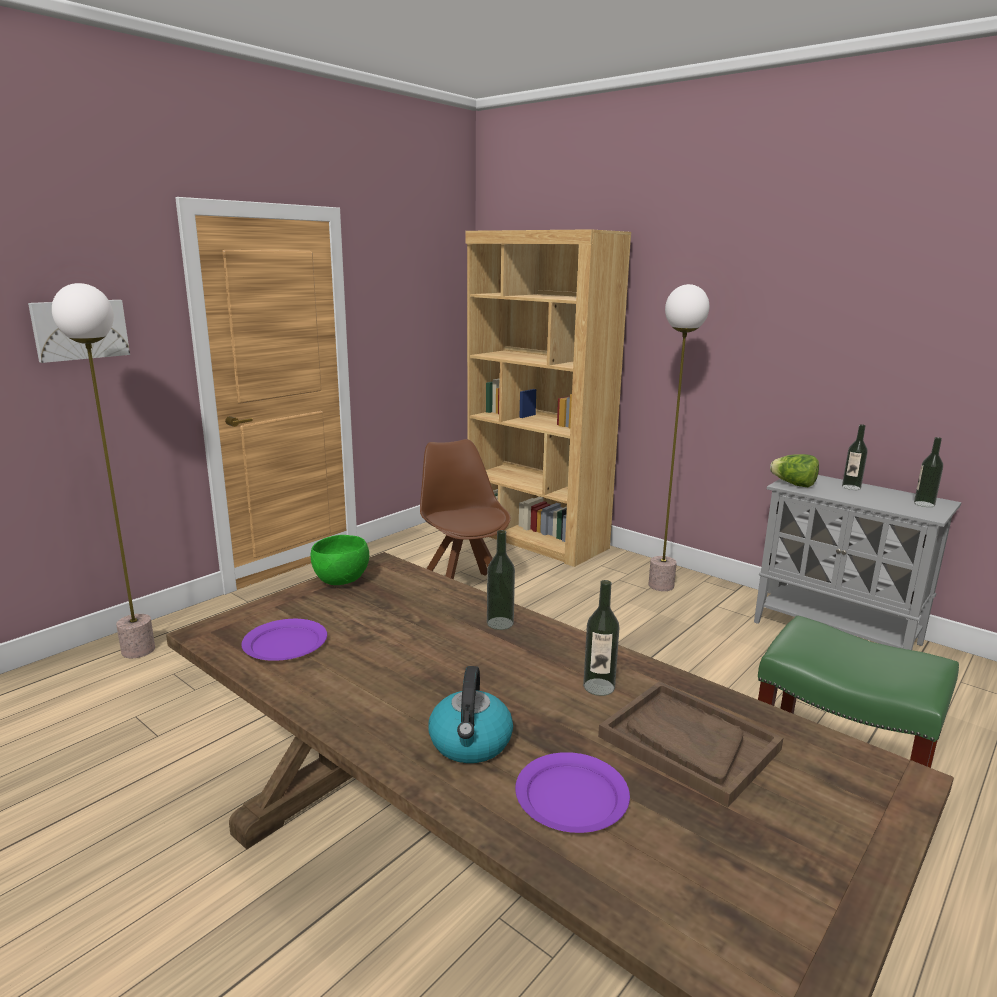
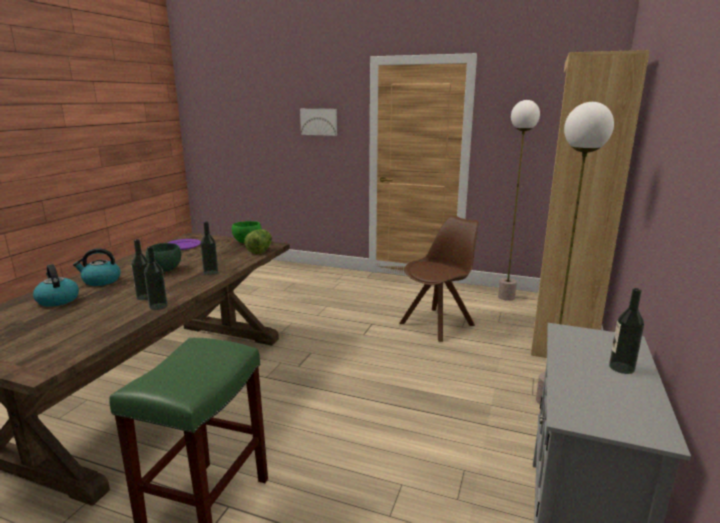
camera: 70 degrees right, 0 degrees up
floor lamp [52,283,155,658] -> floor lamp moved to [498,100,540,301]
purple plate [515,752,630,833] -> kettle [33,264,79,307]
brown tray [598,681,783,808] -> none
lettuce [770,454,819,487] -> lettuce moved to [244,229,272,254]
bottle [914,437,943,507] -> bottle moved to [144,246,168,310]
none -> green bowl [146,243,181,272]

